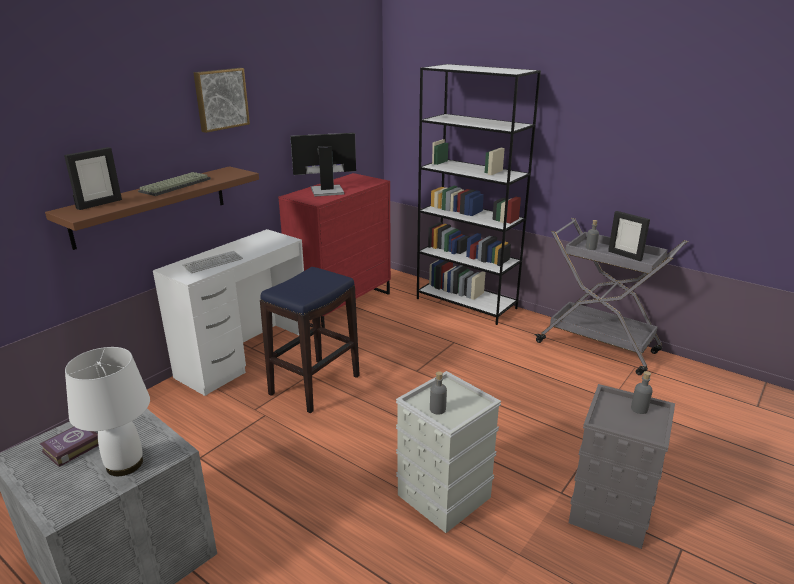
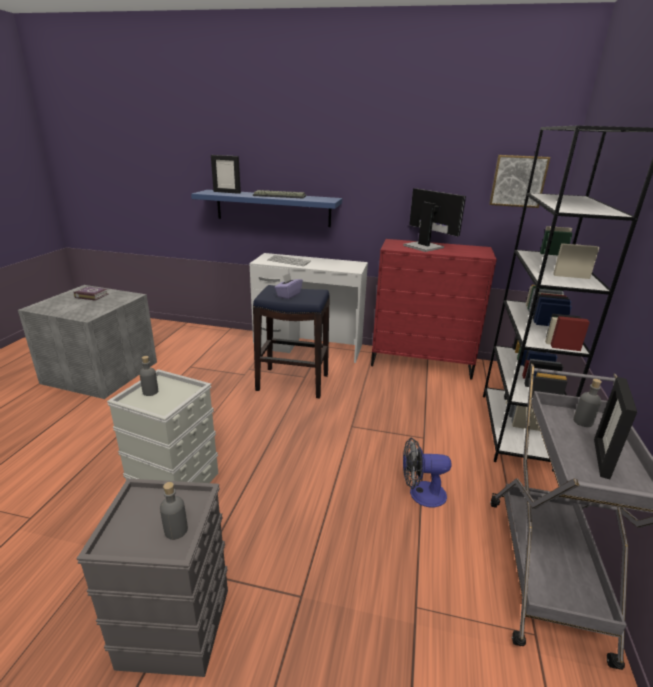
camera: 65 degrees right, 0 degrees up
brown shelf [45,166,259,250] -> blue shelf [191,190,342,227]
white table lamp [65,347,150,476] -> none
picture [194,68,250,133] -> picture moved to [489,155,550,208]
none -> purple tissue box [274,273,303,299]
none -> fan [403,437,451,508]

